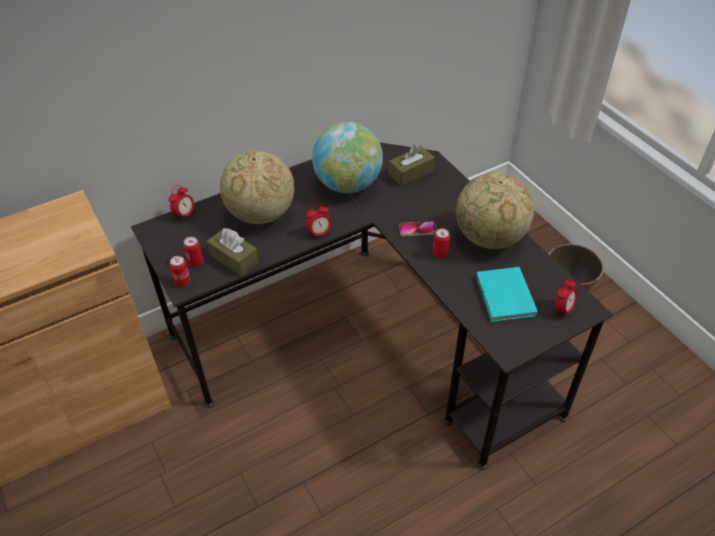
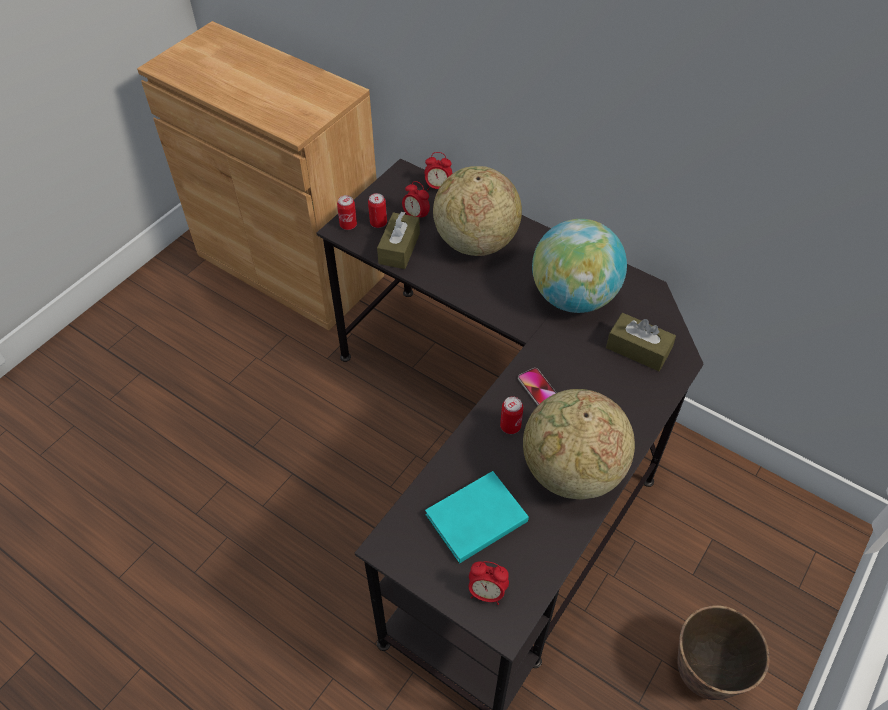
camera: 65 degrees right, 5 degrees up
alarm clock [305,203,331,240] -> alarm clock moved to [402,181,430,218]

